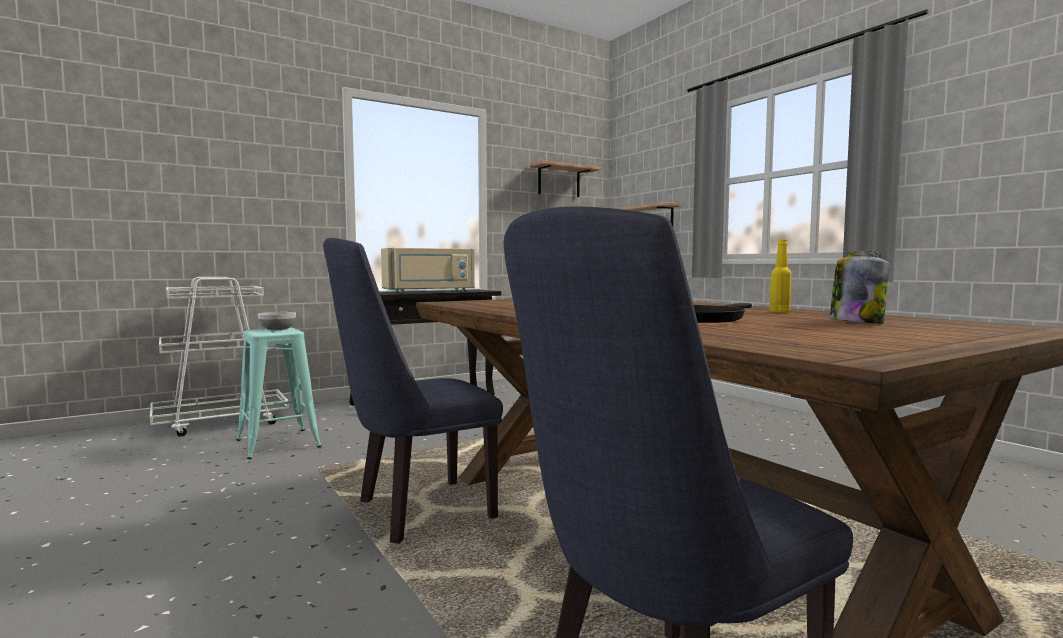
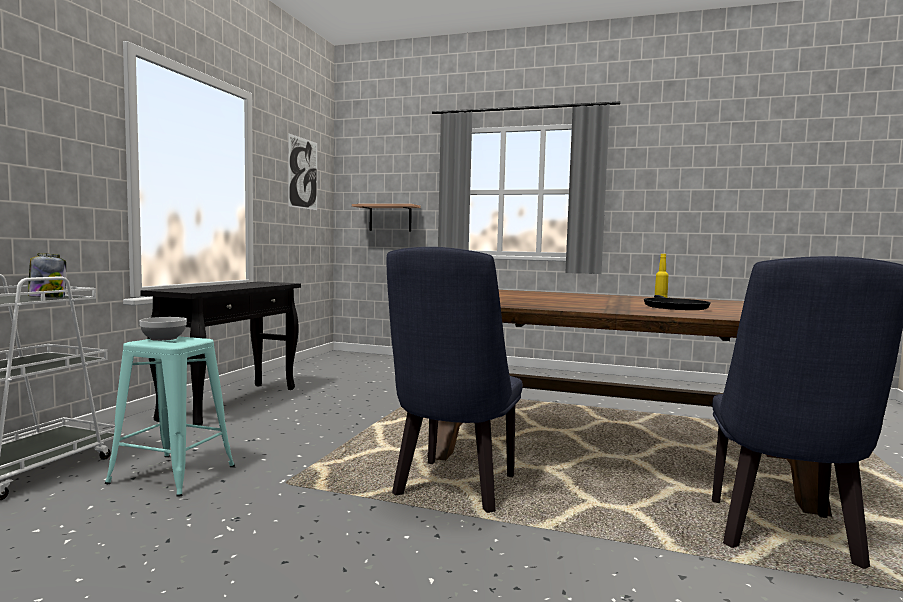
camera: 40 degrees left, 0 degrees up
beige microwave [381,248,475,293] -> none
shelf [529,161,602,197] -> picture [288,133,317,210]
jar [830,251,890,324] -> jar moved to [28,253,66,298]

